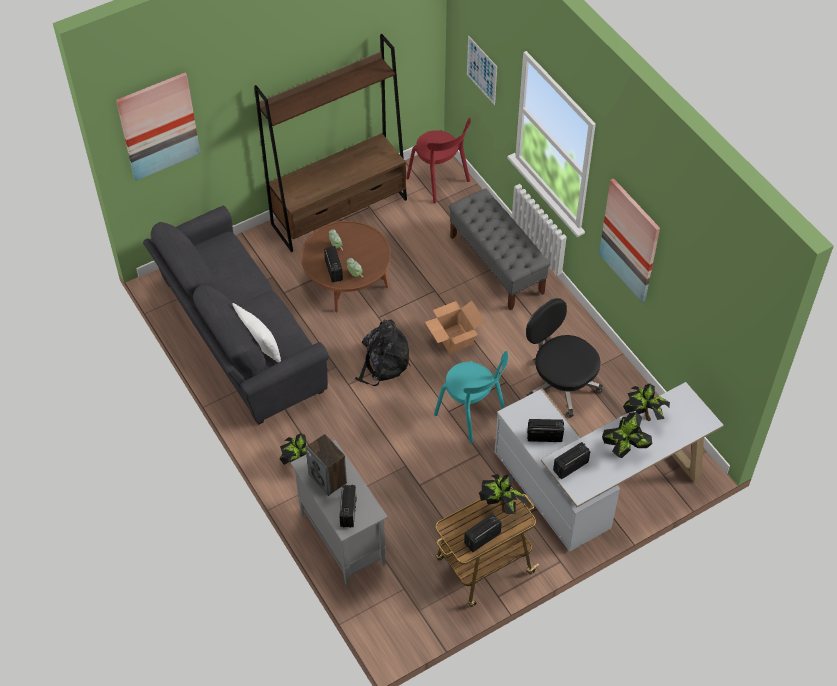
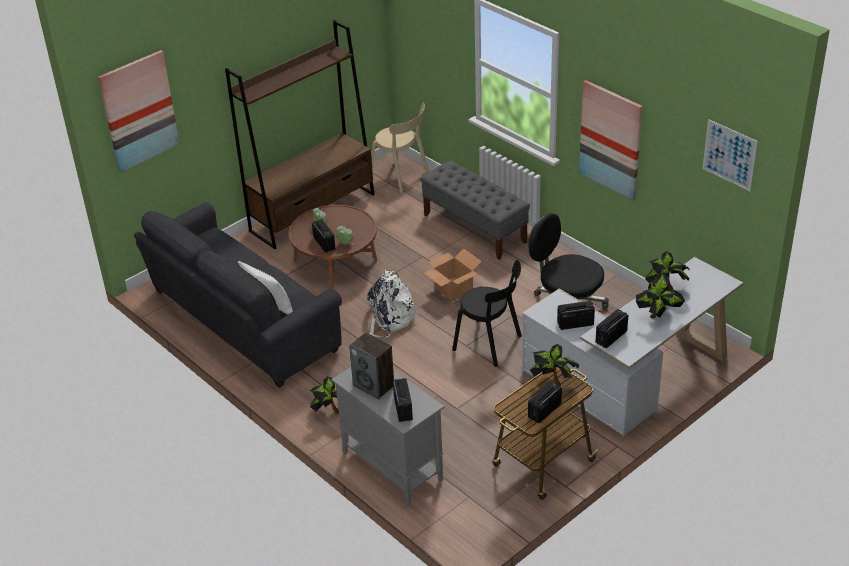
camera: 10 degrees left, 15 degrees down
black backpack [355,320,410,386] -> white backpack [366,269,418,338]
red chair [406,118,471,204] -> beige chair [371,103,429,193]
turquoise chair [434,351,508,443] -> black chair [452,260,522,367]
picture [467,36,497,105] -> picture moved to [703,119,758,191]

